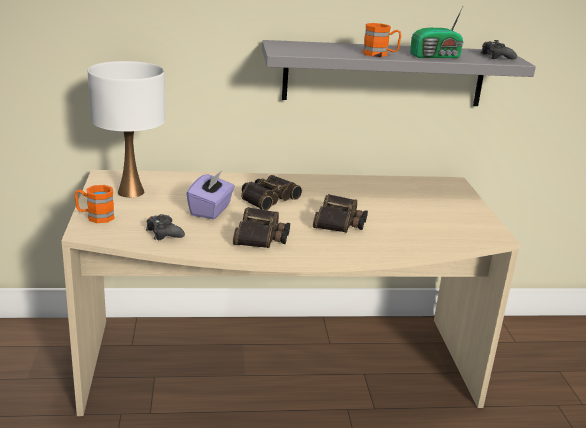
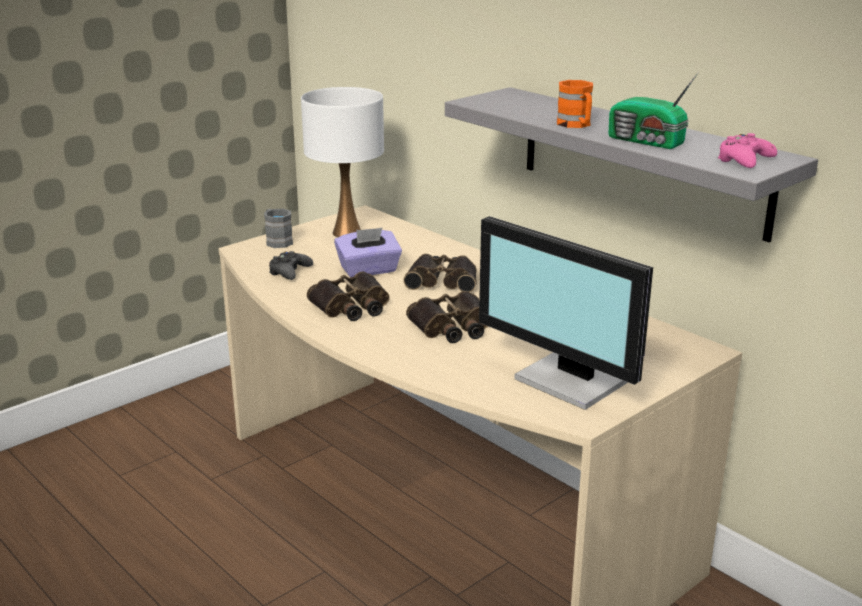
camera: 55 degrees right, 0 degrees up
orange mug [74,185,115,223] -> grey mug [264,209,293,248]
black game controller [481,40,517,60] -> pink game controller [718,133,777,168]
none -> monitor [479,216,653,410]

